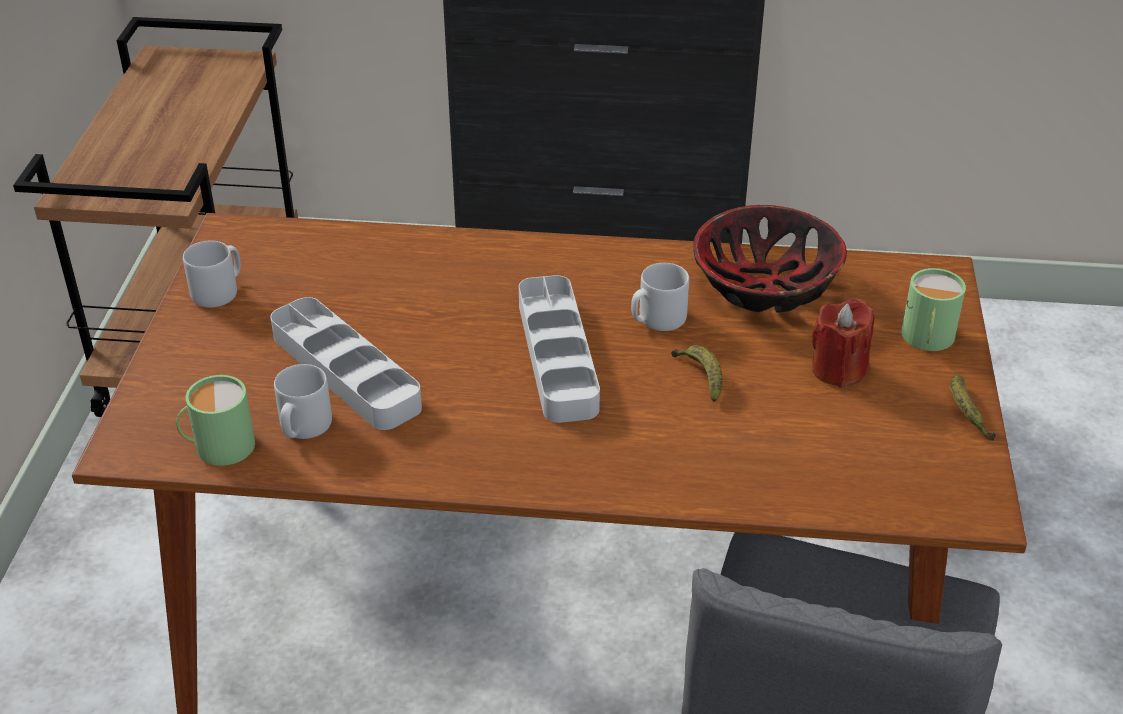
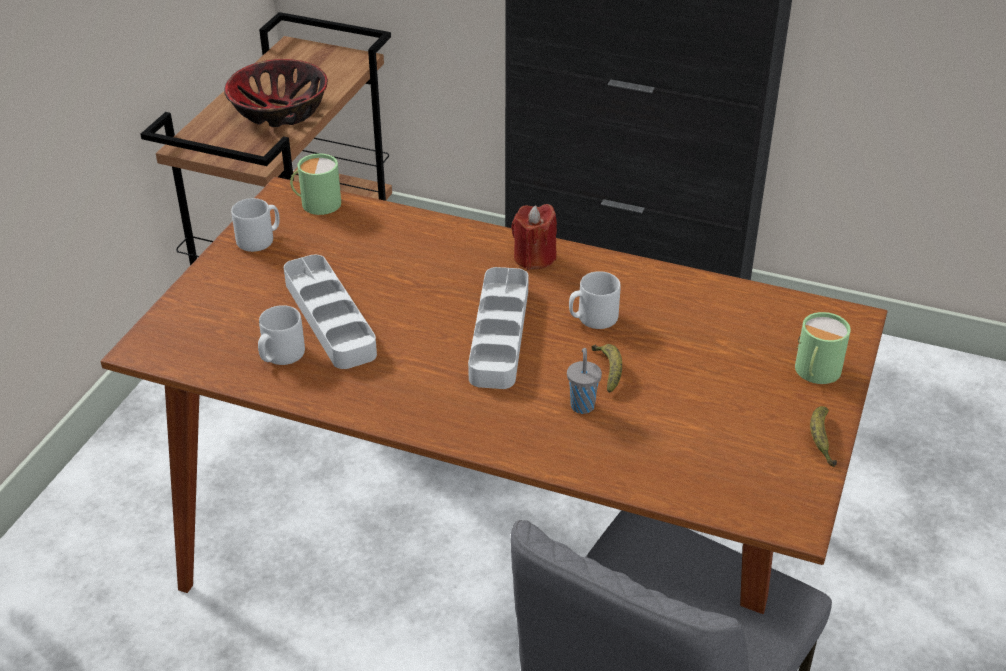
camera: 15 degrees right, 0 degrees up
green mug [176,375,255,466] -> green mug moved to [290,154,341,215]
bowl [693,205,847,313] -> bowl moved to [224,59,328,127]
red candle [812,298,875,388] -> red candle moved to [511,204,557,270]
none -> grey cup [567,348,602,414]

